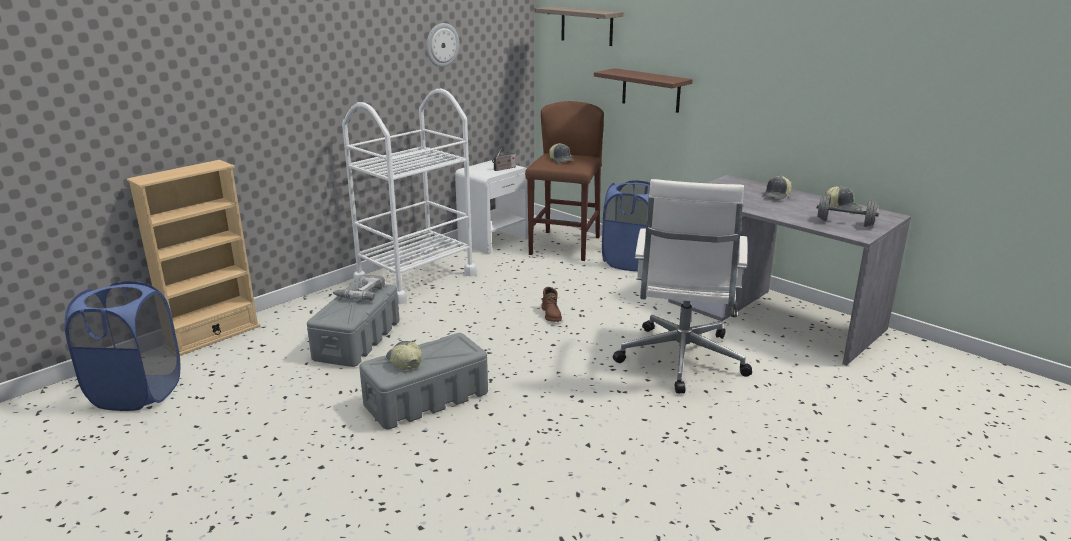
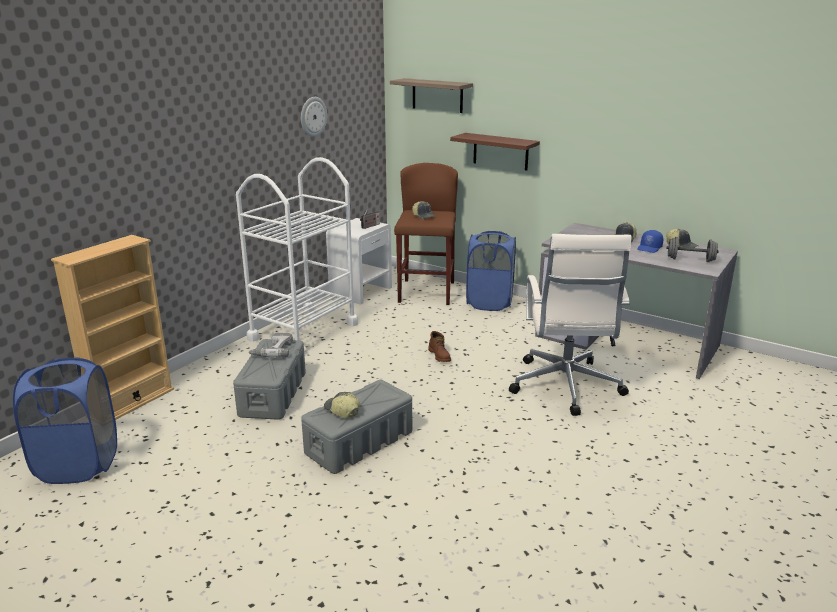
camera: 10 degrees left, 0 degrees up
none -> blue cap [637,230,663,253]

